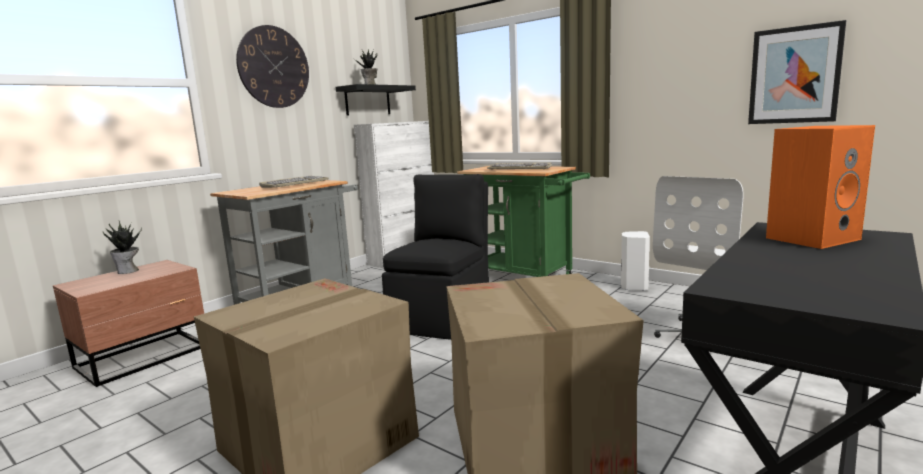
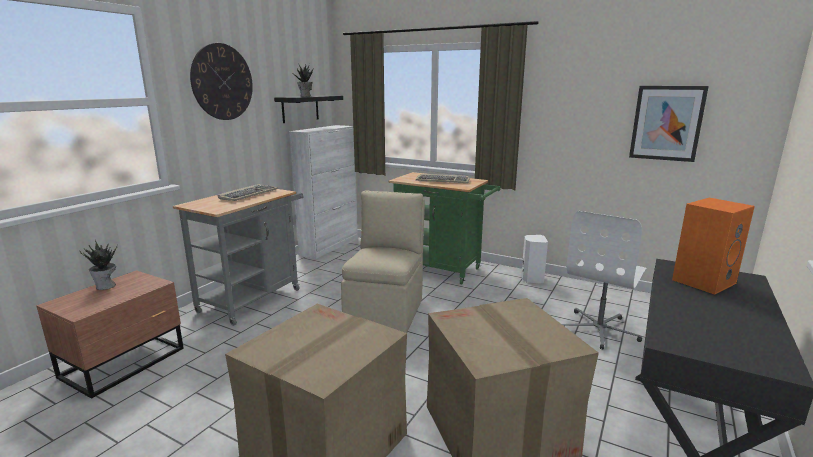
camera: 10 degrees left, 5 degrees up
black chair [382,174,489,340] -> beige chair [341,190,425,333]

